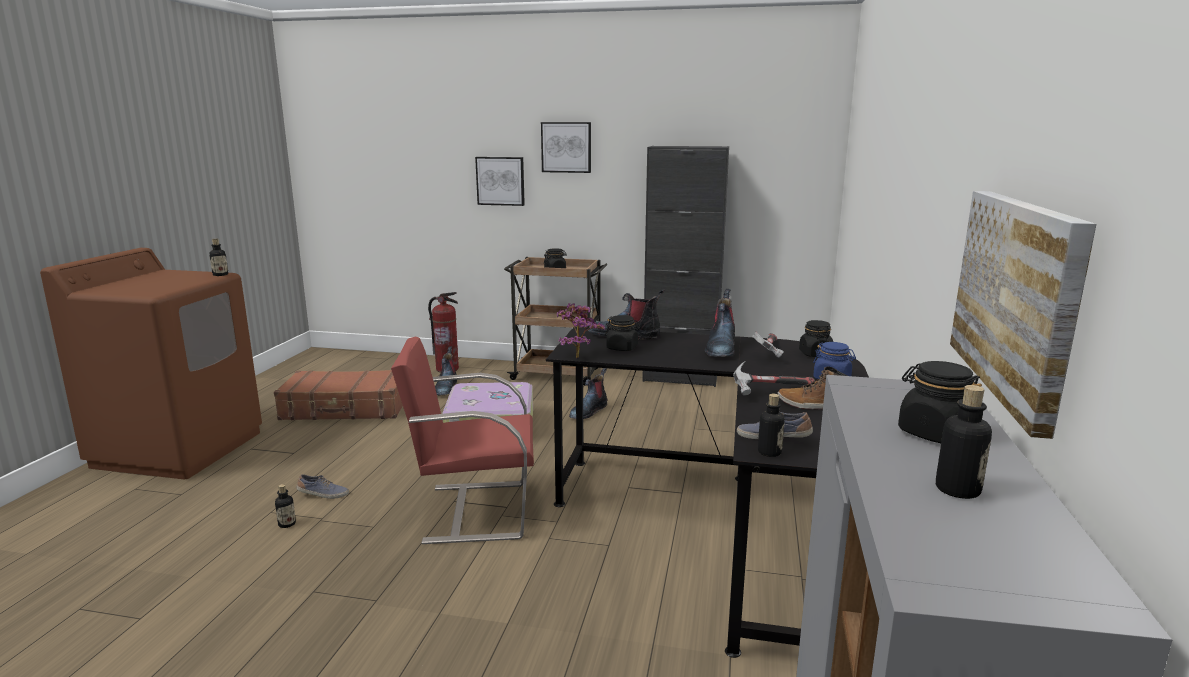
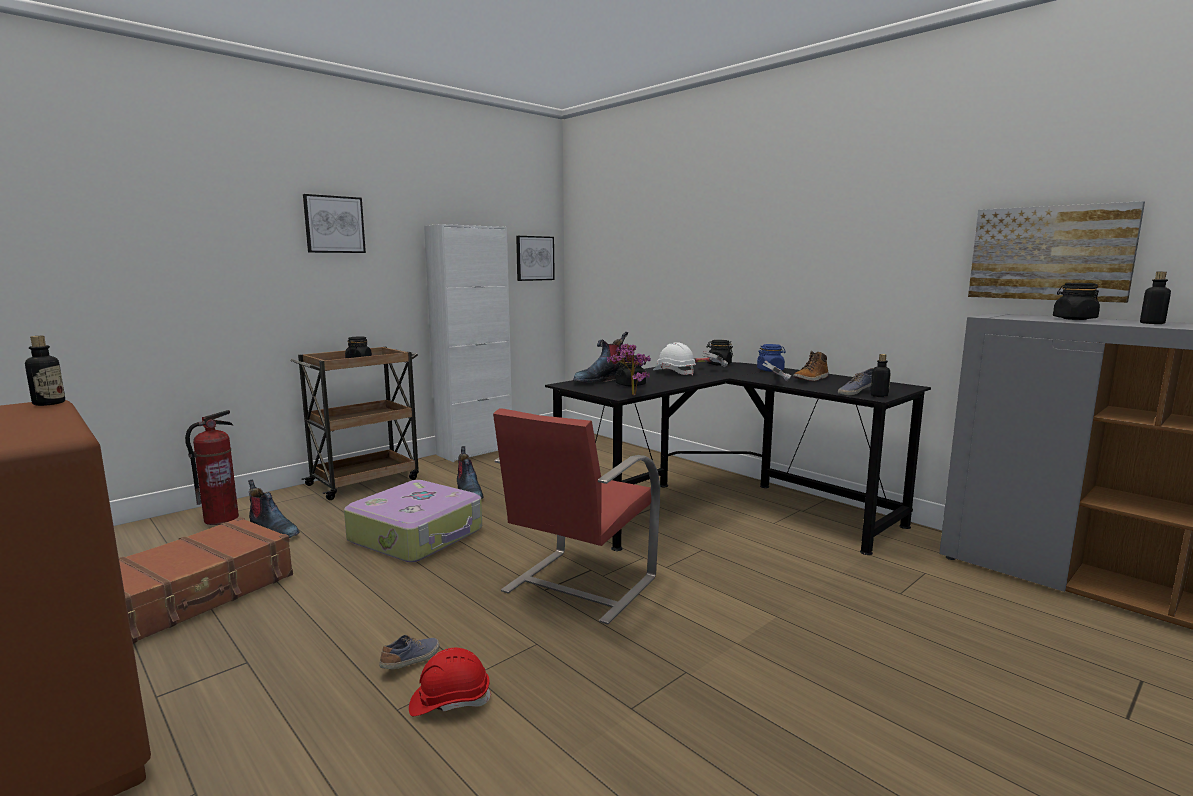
camera: 55 degrees left, 5 degrees down
bottle [275,484,296,528] -> red hard hat [409,648,491,716]
picture [475,157,525,206] -> picture moved to [516,236,555,281]
black cabinet [642,146,729,387] -> white cabinet [424,224,512,462]
boot [704,289,735,357] -> white hard hat [653,342,696,376]

